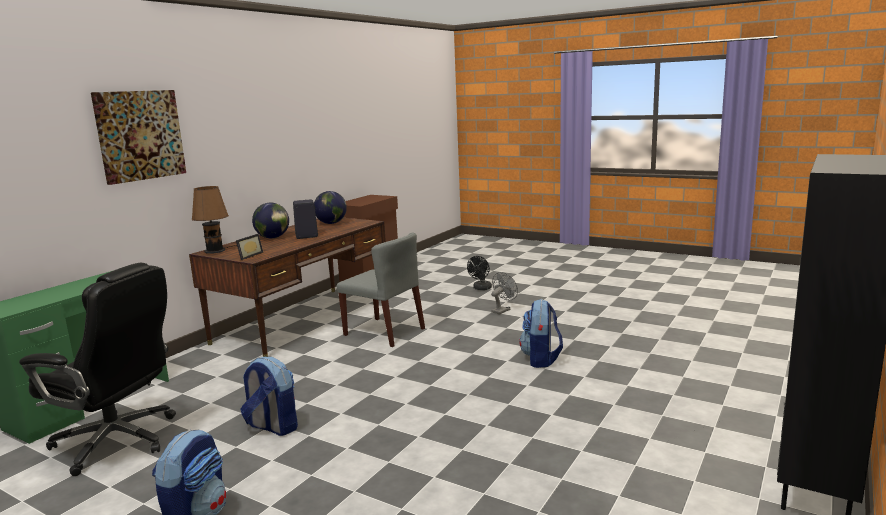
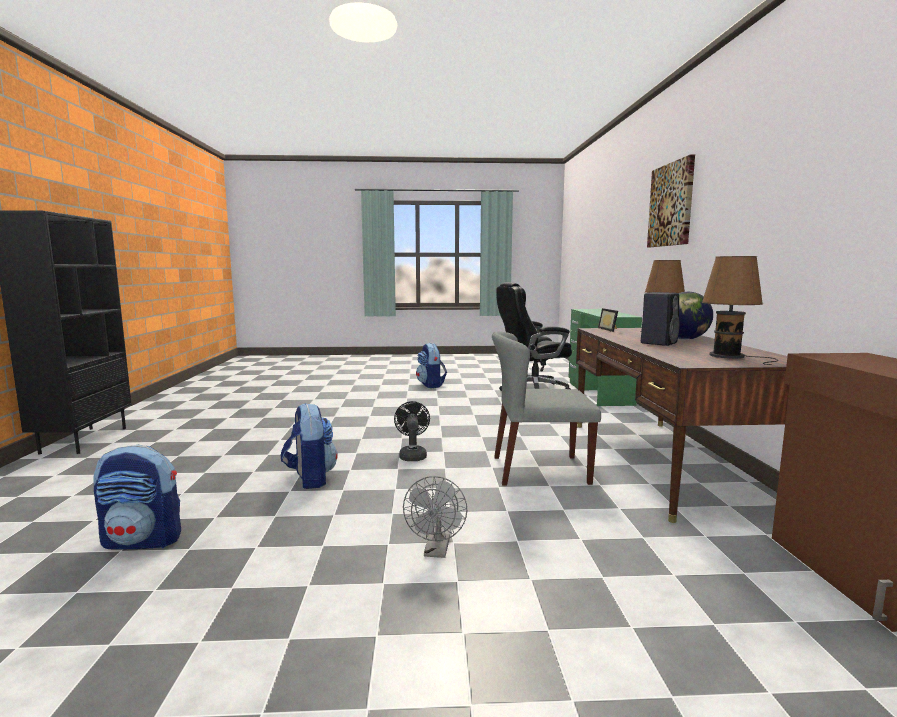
camera: 145 degrees right, 5 degrees down
backpack [240,357,298,436] -> backpack moved to [94,445,181,549]
globe [314,191,347,224] -> brown table lamp [701,256,778,365]
black fan [467,256,492,290] -> black fan moved to [394,401,430,461]

